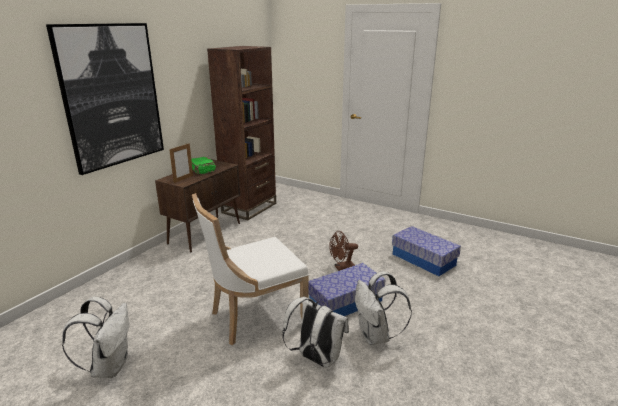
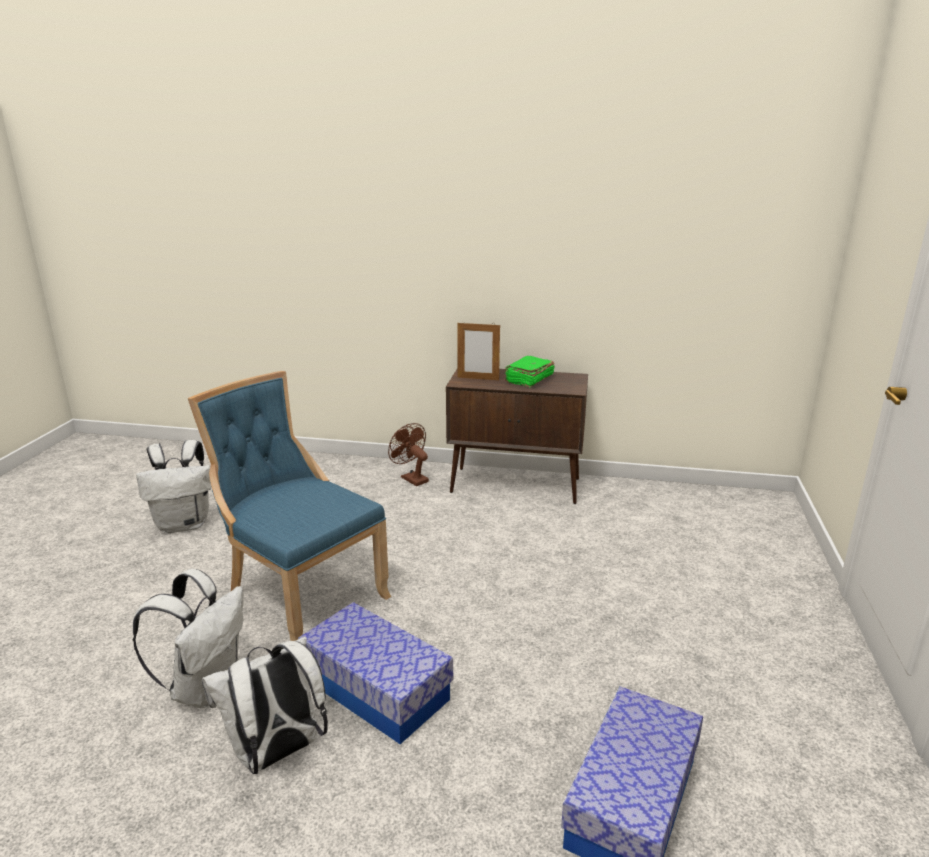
camera: 70 degrees right, 0 degrees up
picture [46,23,164,175] -> none
white chair [192,193,309,345] -> blue chair [188,371,391,641]
brown bookcase [207,46,276,220] -> none
brown fan [329,231,358,271] -> brown fan moved to [388,423,429,486]

